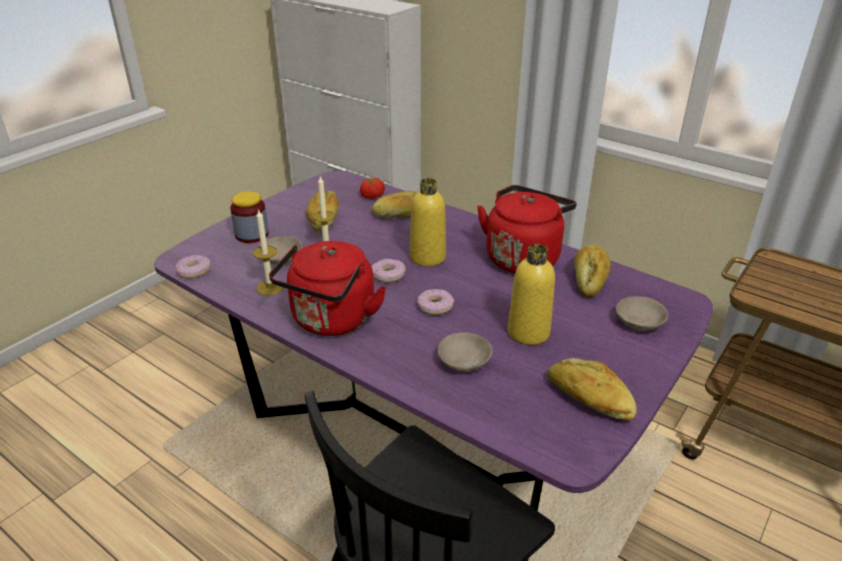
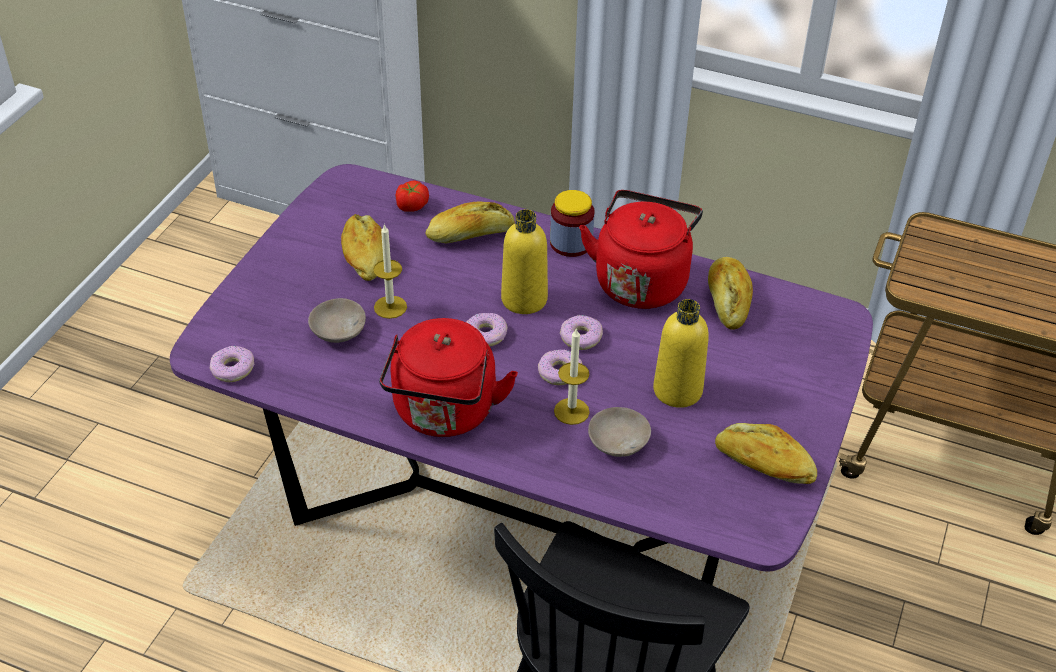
camera: 15 degrees left, 10 degrees up
jar [230,191,269,243] -> jar moved to [550,190,595,257]
candle [253,209,283,295] -> candle moved to [554,328,590,425]
beige bowl [616,296,668,331] -> none
none -> donut [560,315,603,350]

